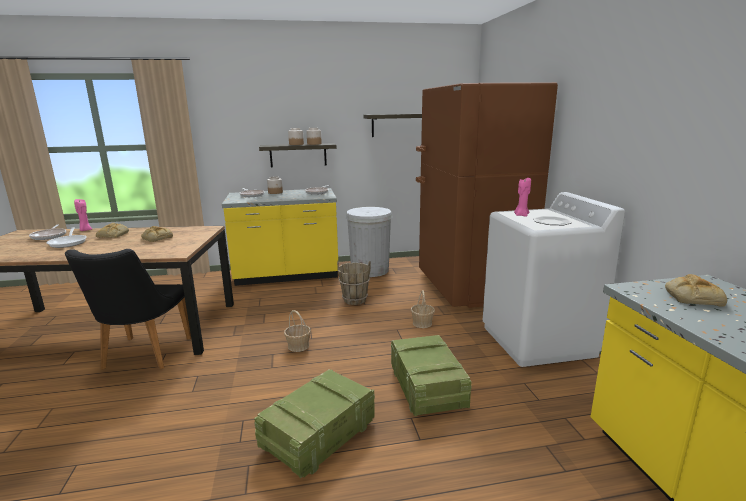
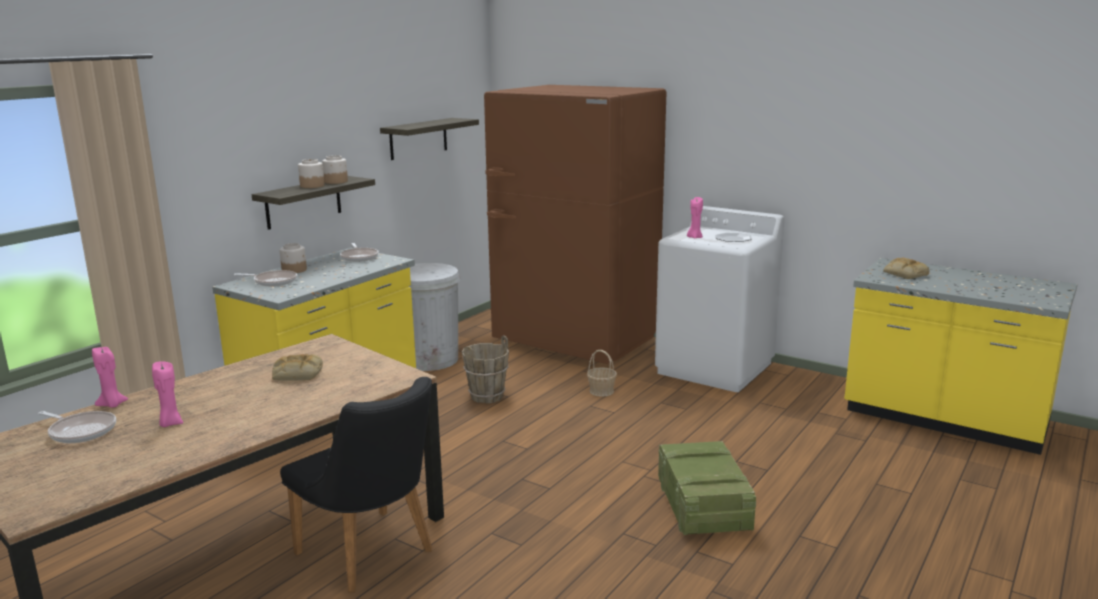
camera: 45 degrees left, 0 degrees up
frying pan [46,227,87,248] -> pink candle [152,361,183,427]
bread [96,223,129,238] -> none
basket [284,310,311,352] -> none
crate [391,335,471,416] -> none

